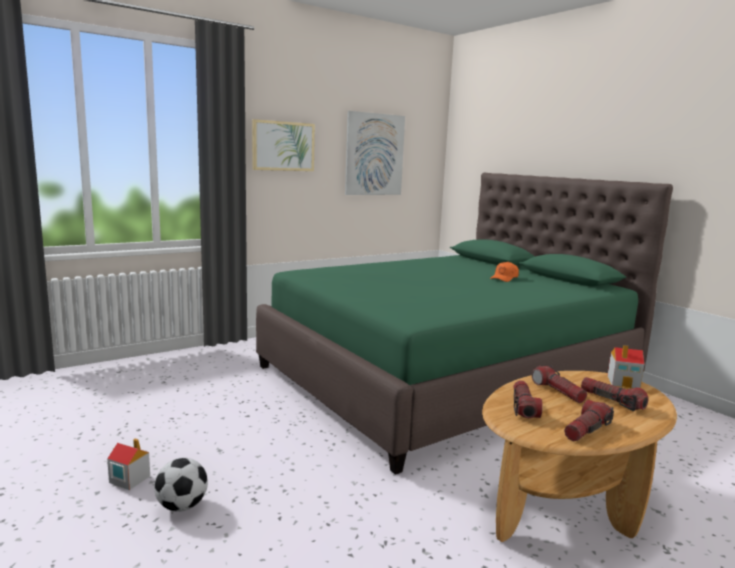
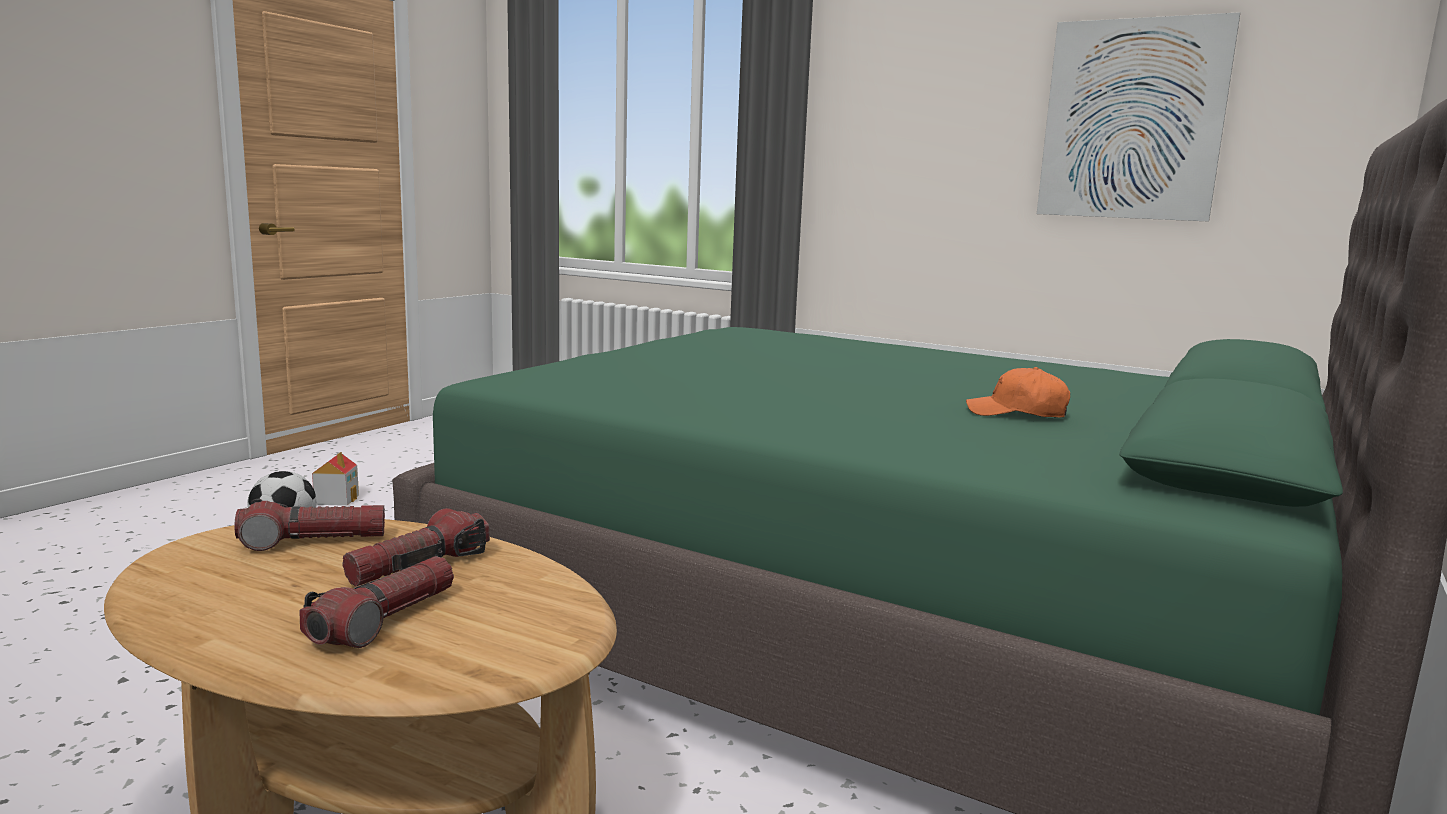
camera: 65 degrees right, 0 degrees up
picture [252,119,315,171] -> none
flashlight [564,400,614,441] -> none
toy house [607,345,644,389] -> none

